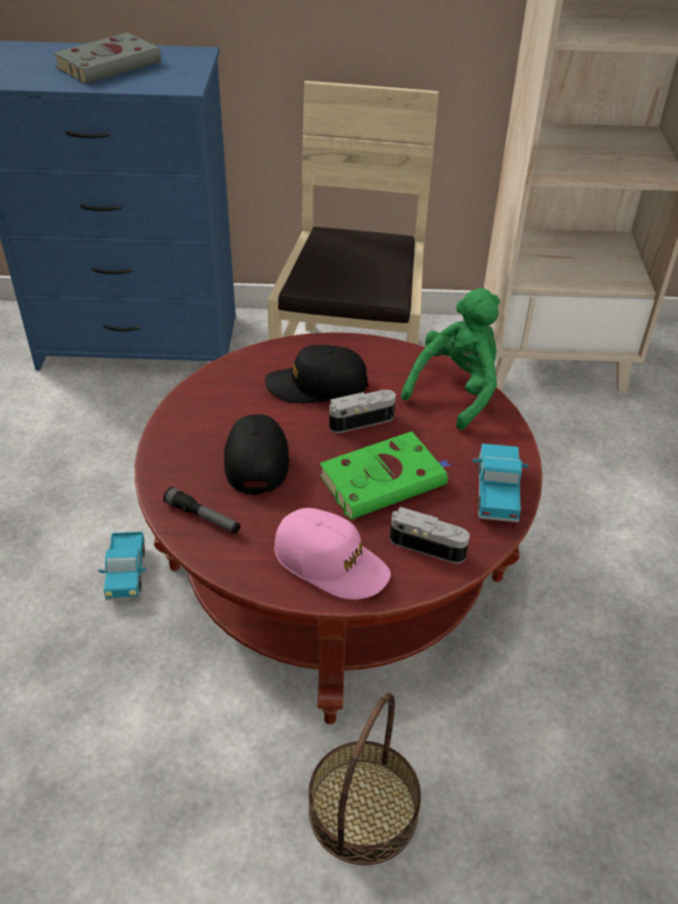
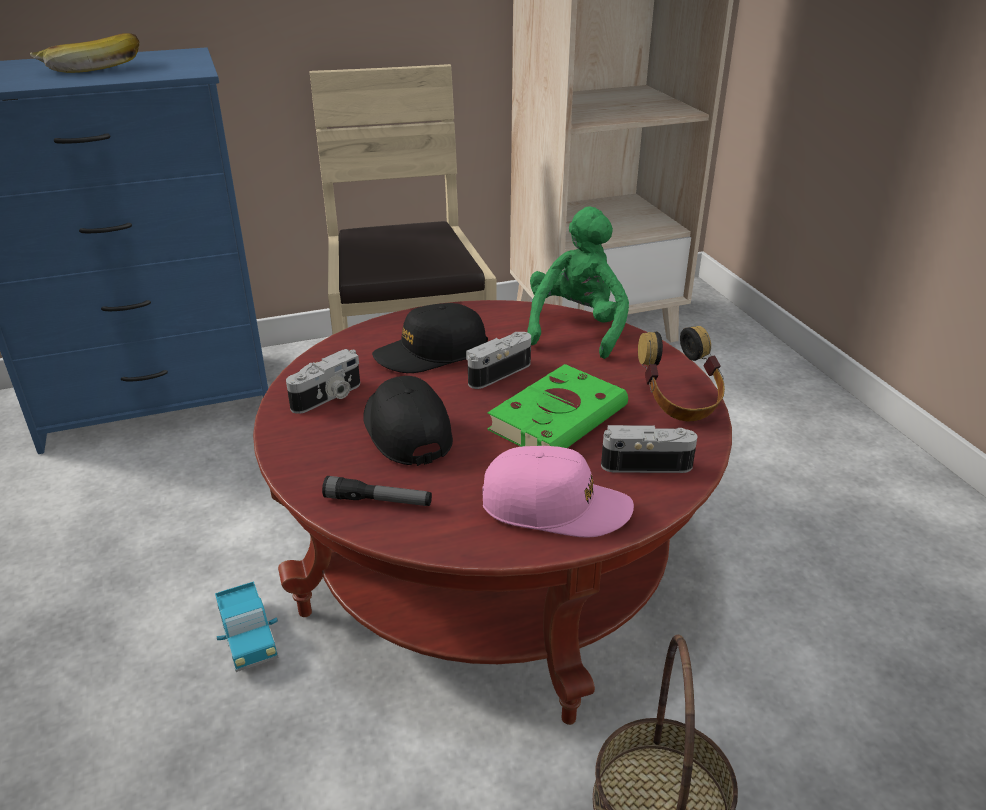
camera: 20 degrees left, 10 degrees down
grey book [53,32,165,84] -> banana [30,33,139,73]
toy truck [473,444,529,522] -> headphones [638,326,725,421]
none -> camera [286,349,360,414]

